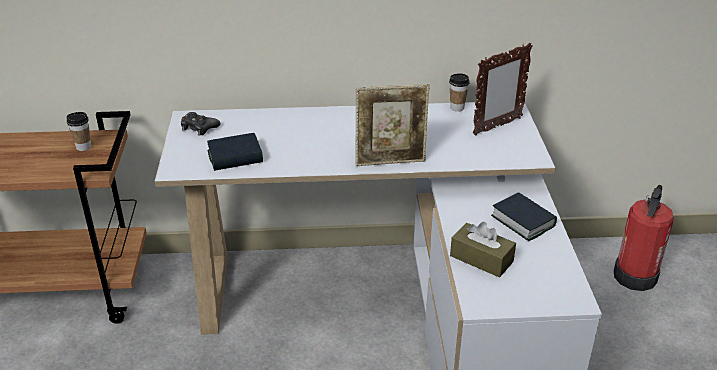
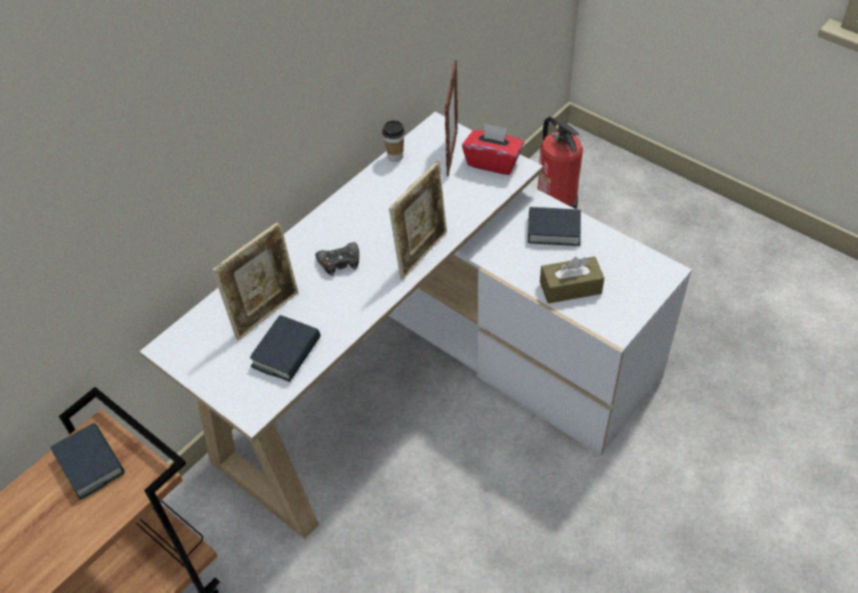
camera: 45 degrees left, 15 degrees up
cup [67,112,91,151] -> book [50,423,124,500]
black game controller [181,112,221,136] -> black game controller moved to [315,242,359,276]
none -> picture frame [212,221,298,340]
none -> red tissue box [462,123,524,175]

